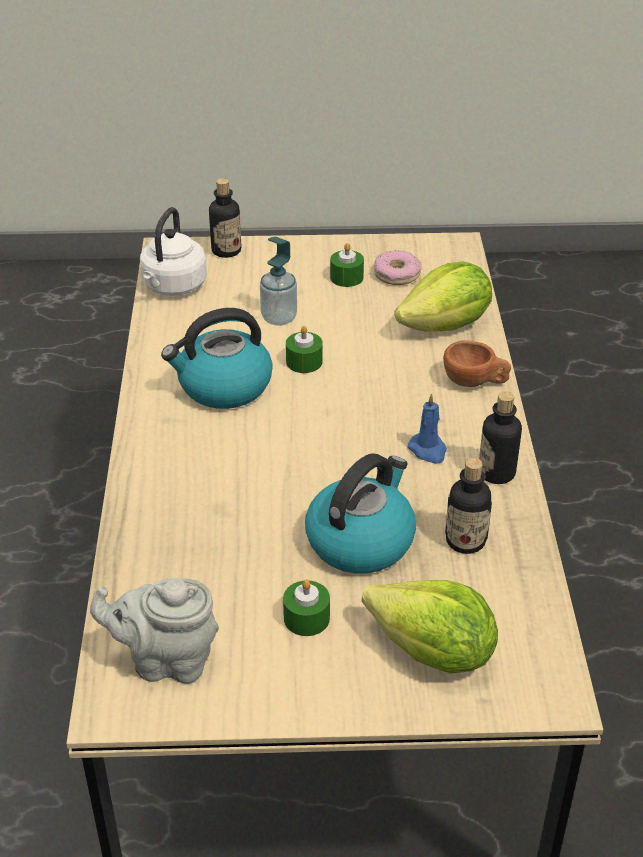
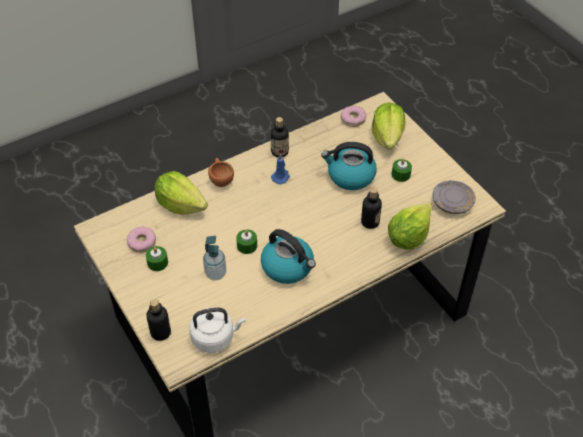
camera: 120 degrees left, 10 degrees up
grey teapot [90,578,219,684] -> grey plate [433,180,476,214]
bottle [445,458,492,554] -> bottle moved to [361,188,382,229]
none -> donut [341,106,366,127]
none -> lettuce [388,202,432,250]

